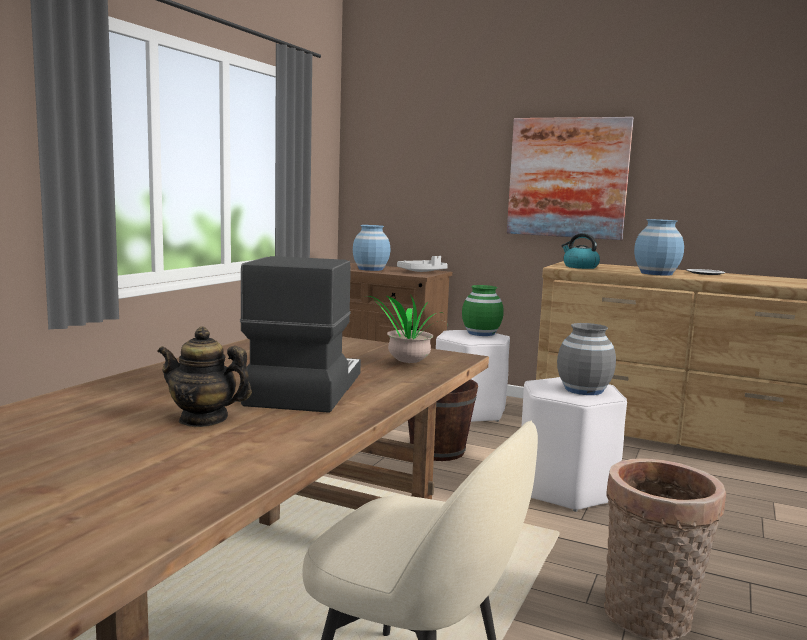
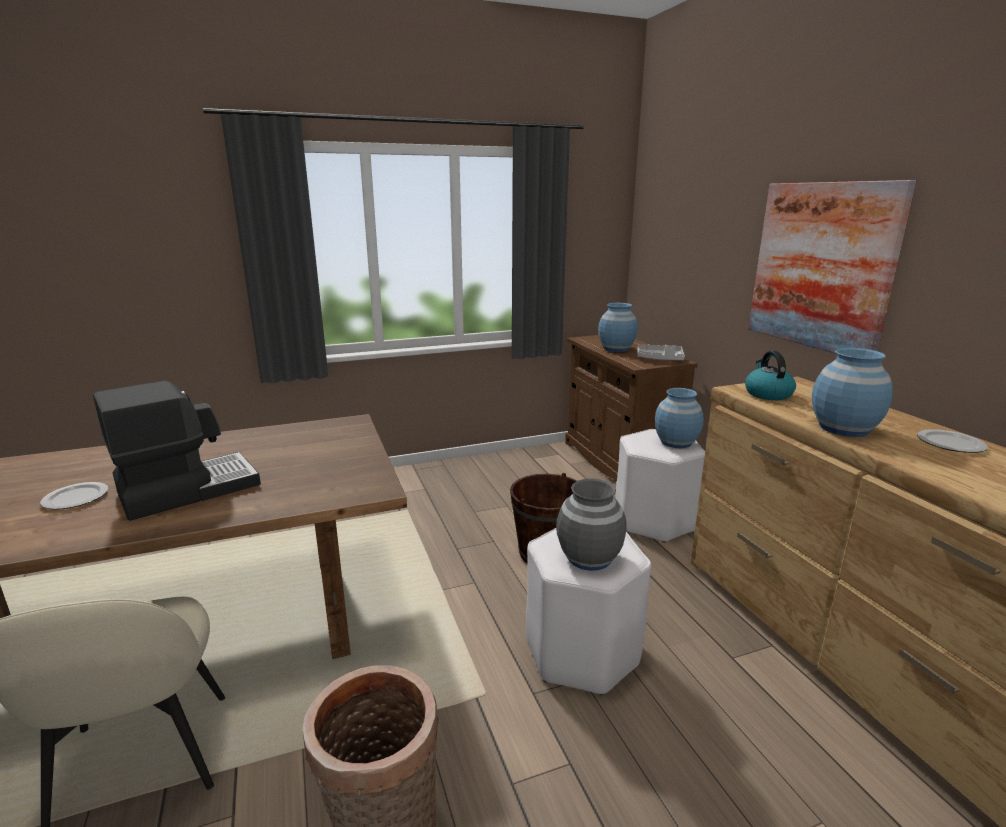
camera: 45 degrees right, 10 degrees up
teapot [157,327,252,427] -> plate [40,482,108,510]
potted plant [368,294,448,363] -> none
green vase [462,285,504,336] -> blue vase [655,388,704,448]

